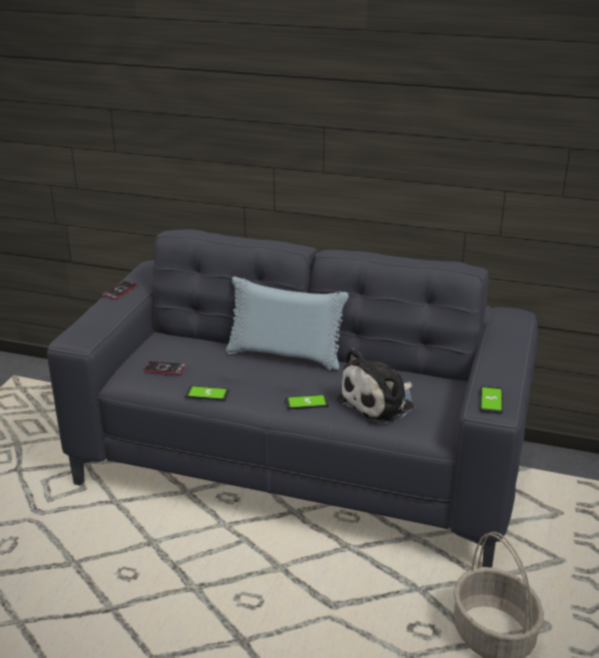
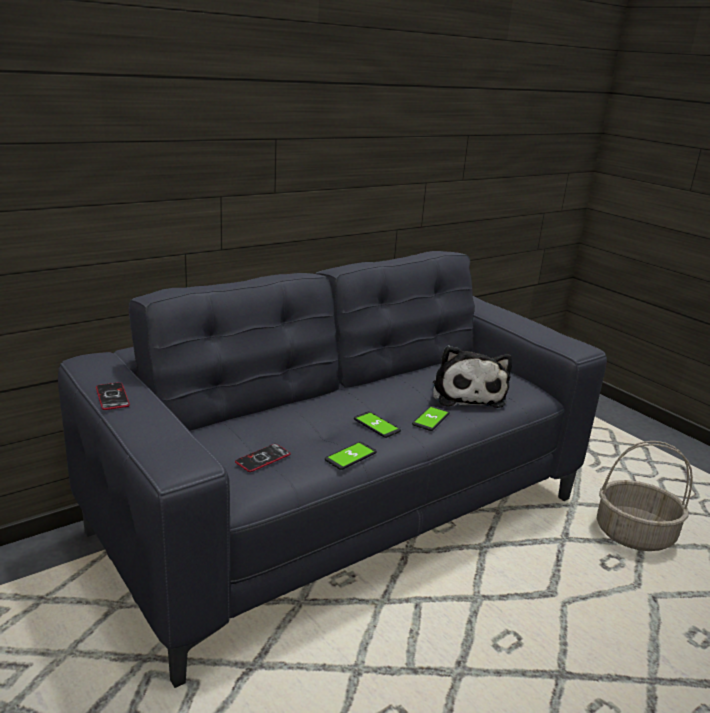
camera: 55 degrees left, 5 degrees down
blue pillow [226,277,349,370] -> none
phone [480,386,503,414] -> phone moved to [354,412,401,438]

